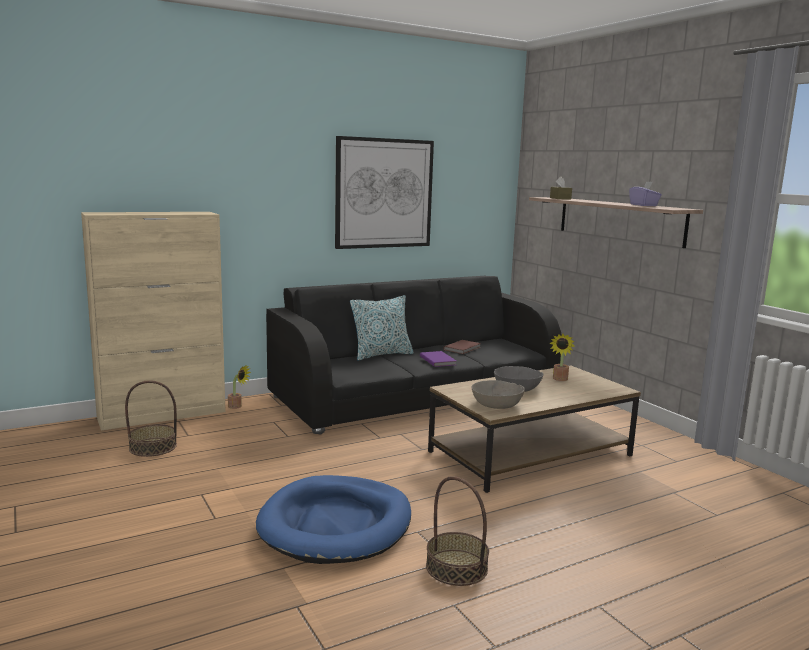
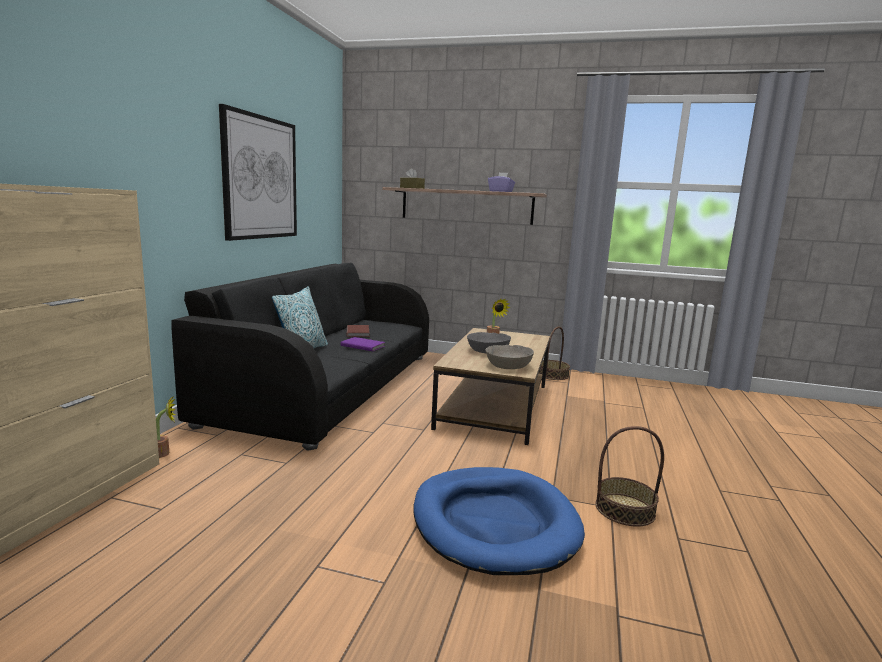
camera: 45 degrees left, 0 degrees up
basket [125,380,177,457] -> basket moved to [538,326,570,380]

